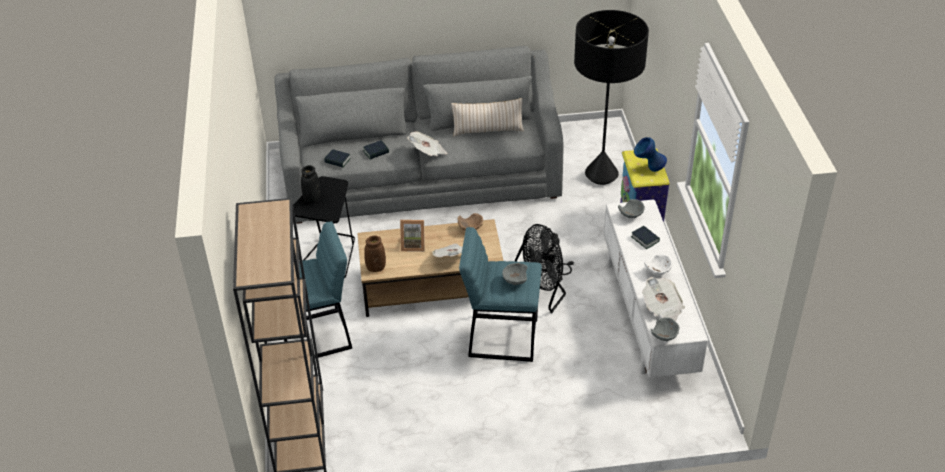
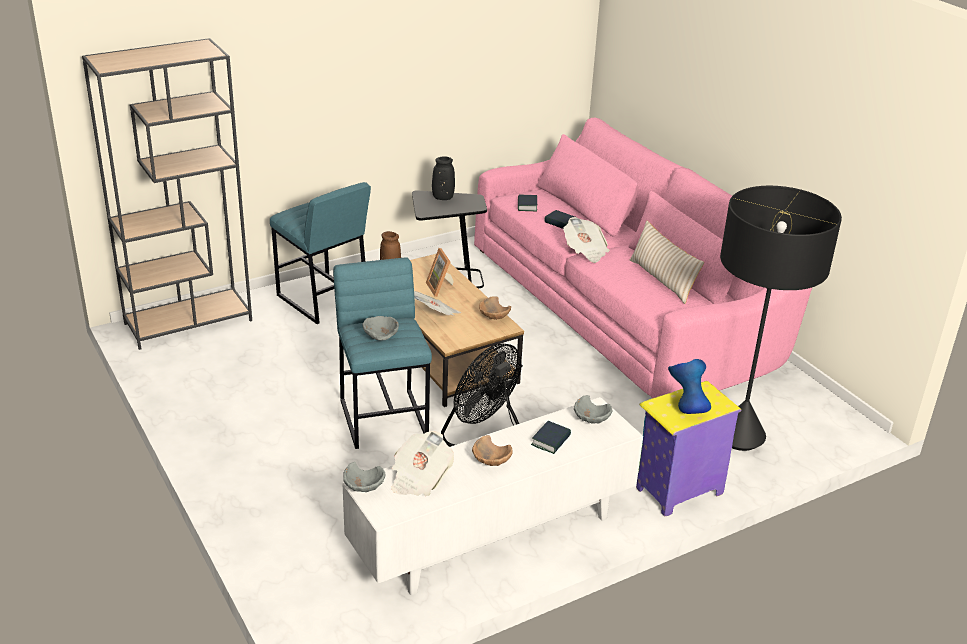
camera: 65 degrees right, 10 degrees down
grey sofa [274,46,563,224] -> pink sofa [474,118,813,398]
white bowl [644,254,673,275] -> brown bowl [472,435,512,466]

